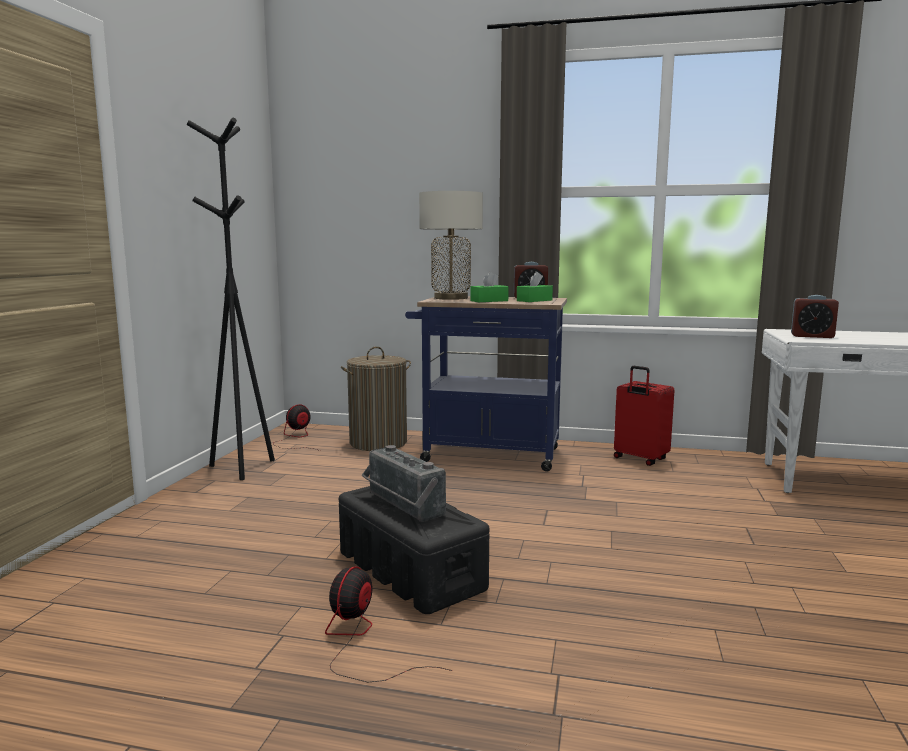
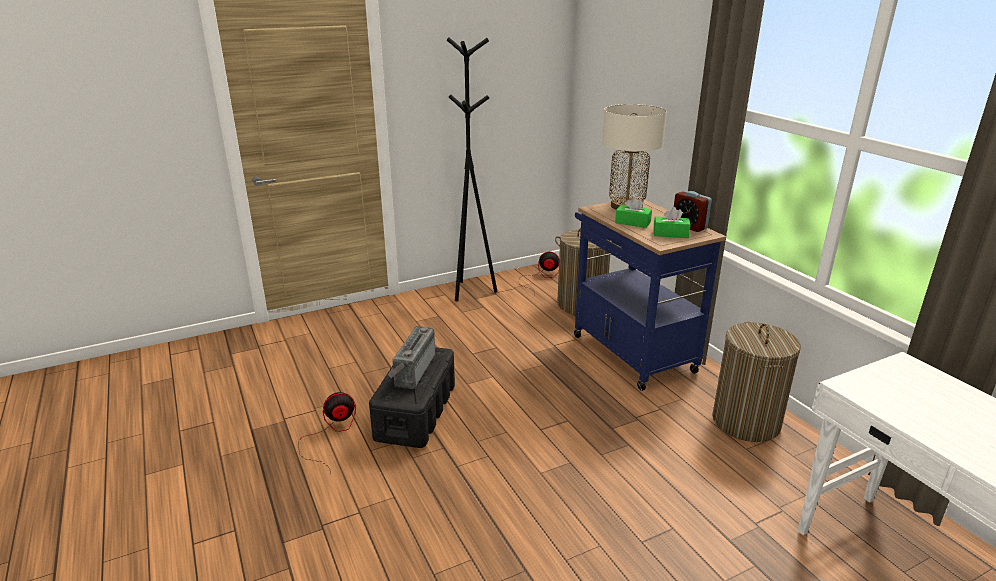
camera: 50 degrees right, 15 degrees up
red suitcase [614,366,675,466] -> laundry basket [712,322,801,442]
alarm clock [791,295,839,338] -> none

